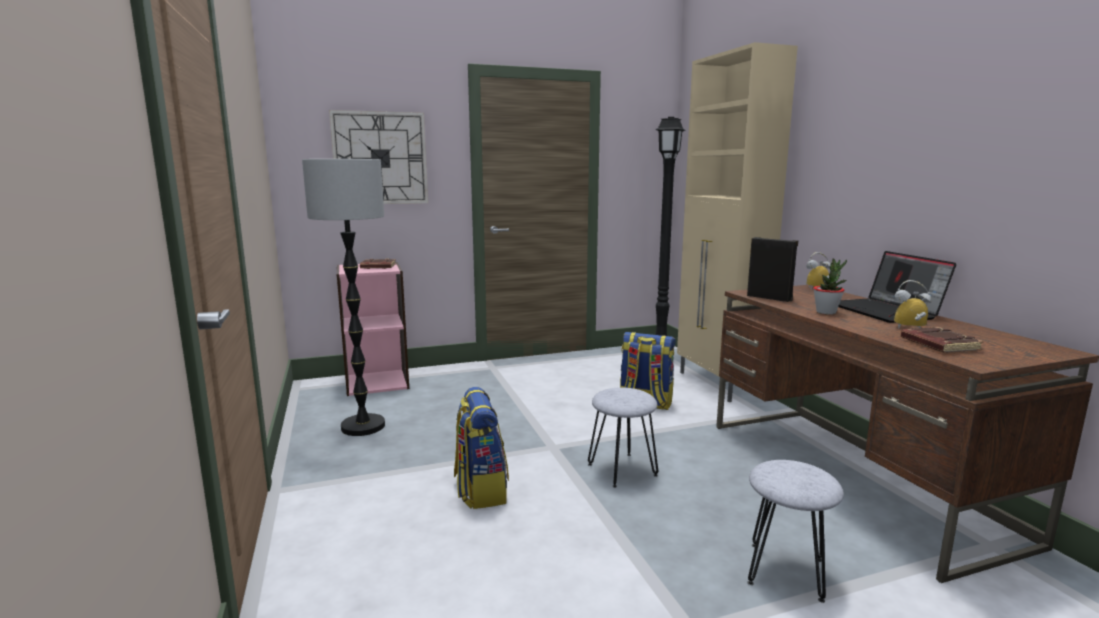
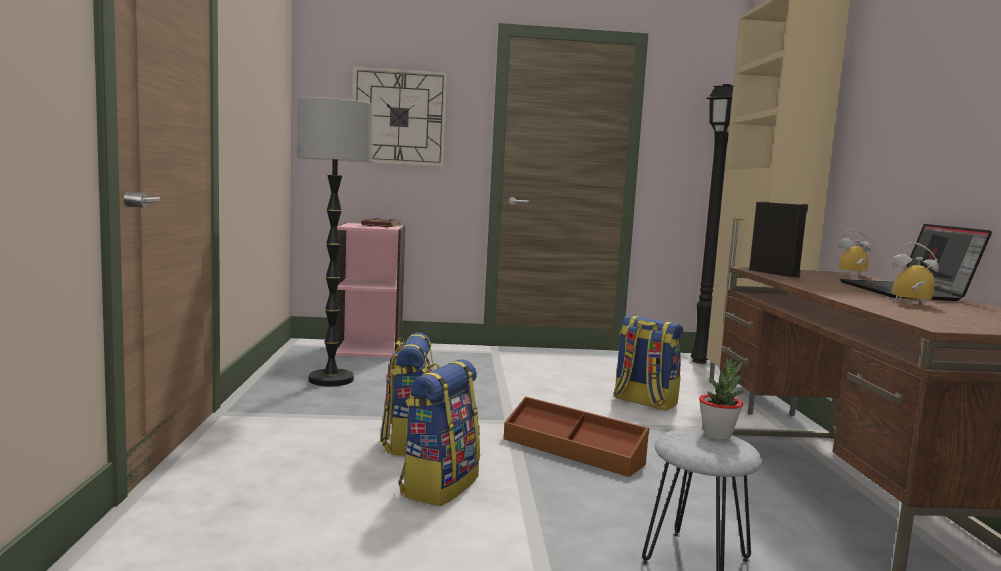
camera: 15 degrees right, 5 degrees down
grey stool [588,387,658,488] -> brown storage box [504,396,649,477]
potted plant [813,258,847,314] -> potted plant moved to [699,357,744,440]
brown book [901,327,984,353] -> none
none -> backpack [399,359,480,506]

